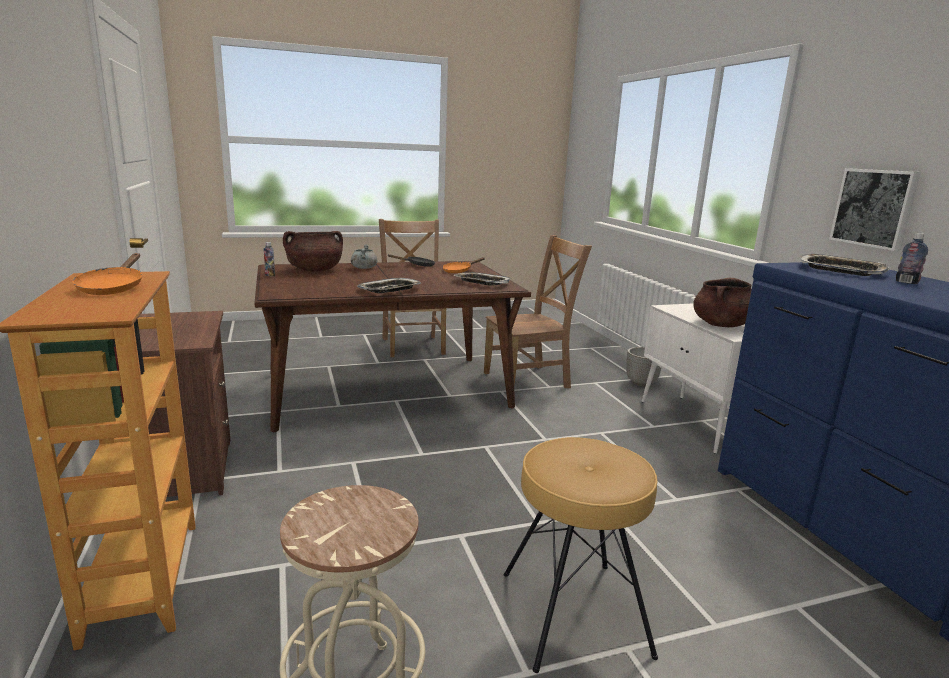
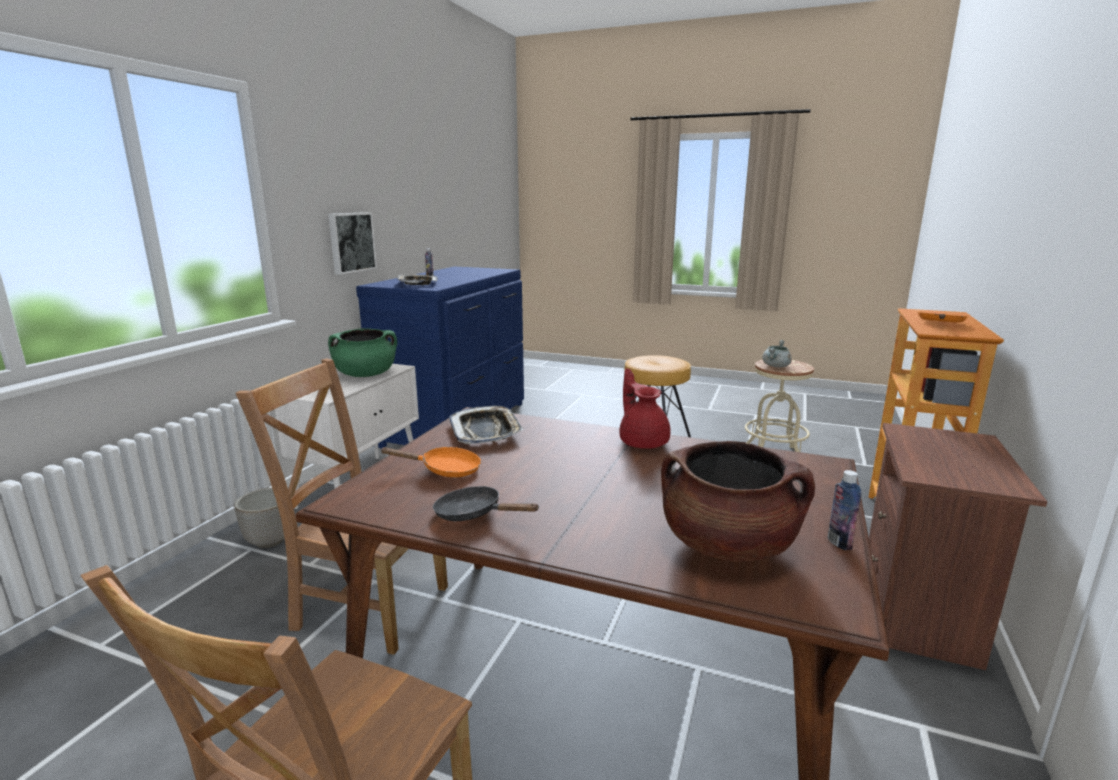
camera: 140 degrees left, 0 degrees up
grey cooking pot [351,244,377,269] -> grey cooking pot moved to [762,340,792,368]
tray [357,278,421,293] -> red teapot [619,368,671,449]
brown cooking pot [693,278,751,327] -> green cooking pot [328,328,397,377]

